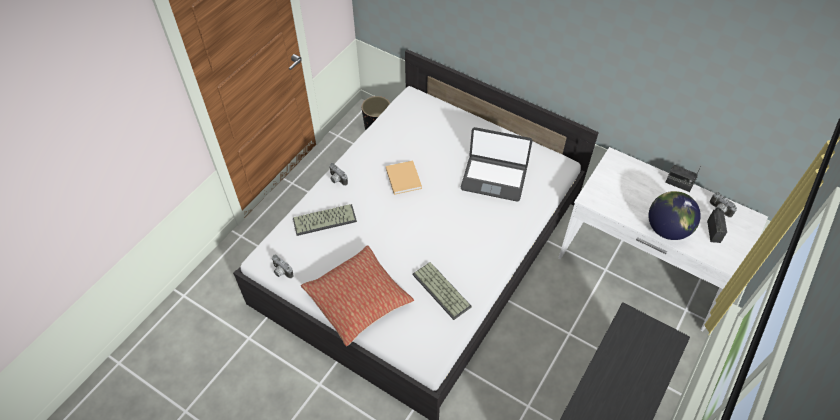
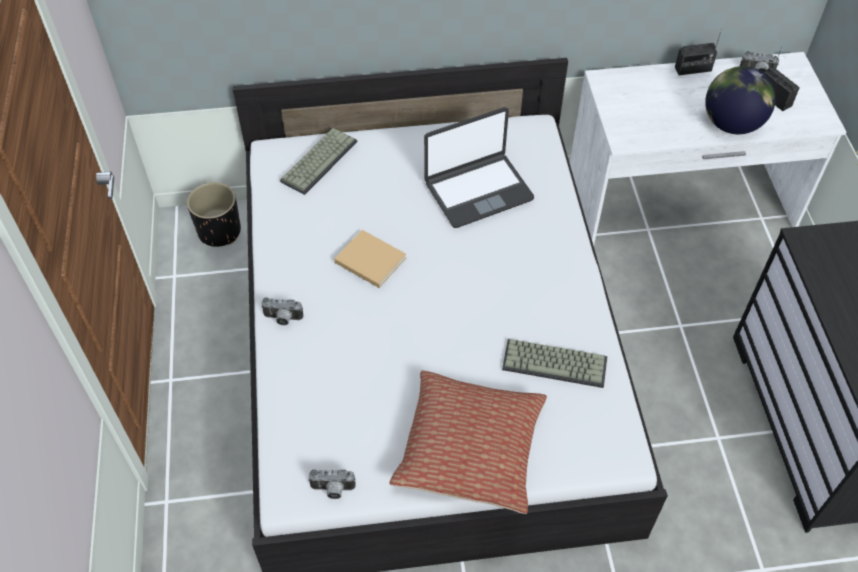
camera: 40 degrees left, 0 degrees up
keyboard [293,204,357,236] -> keyboard moved to [280,128,357,195]

